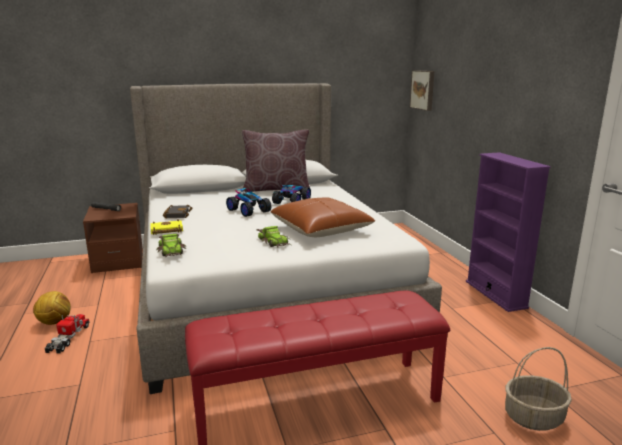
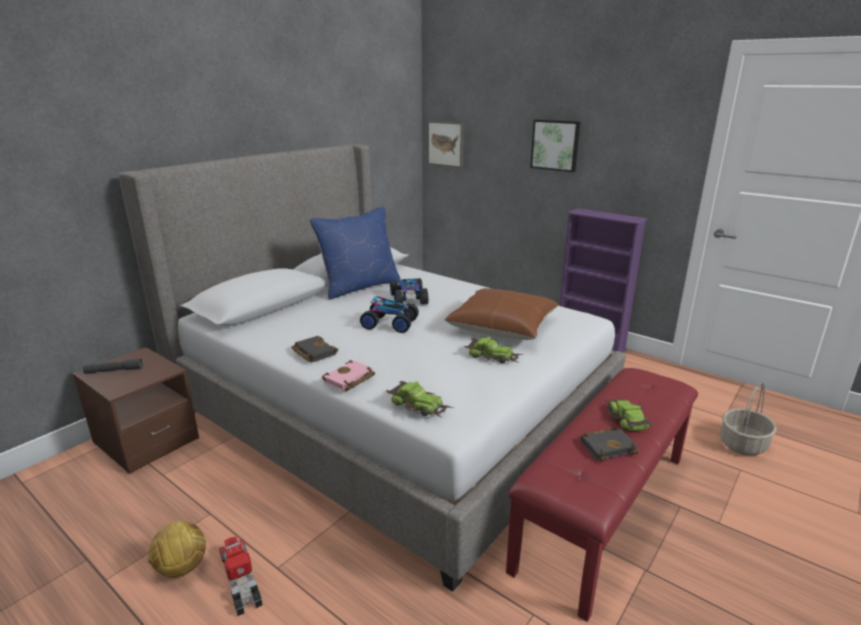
camera: 35 degrees left, 5 degrees up
yellow book [150,220,183,235] -> pink book [322,360,375,391]
brown pillow [242,130,310,192] -> blue pillow [310,207,401,300]
none -> picture [530,119,580,172]
none -> black book [580,428,639,461]
none -> toy car [603,398,653,431]

